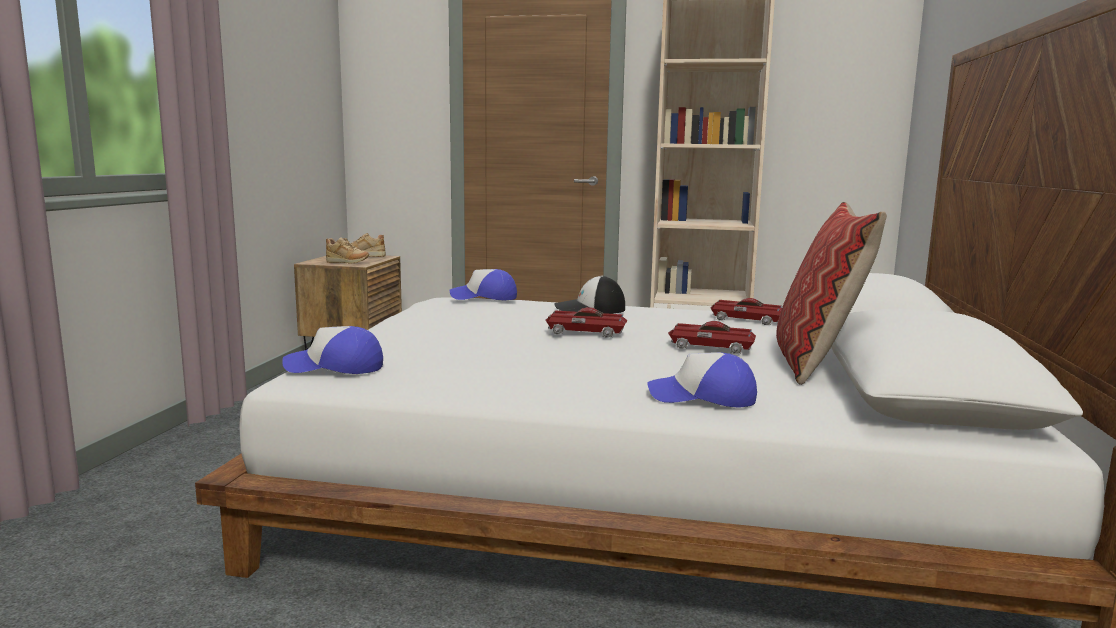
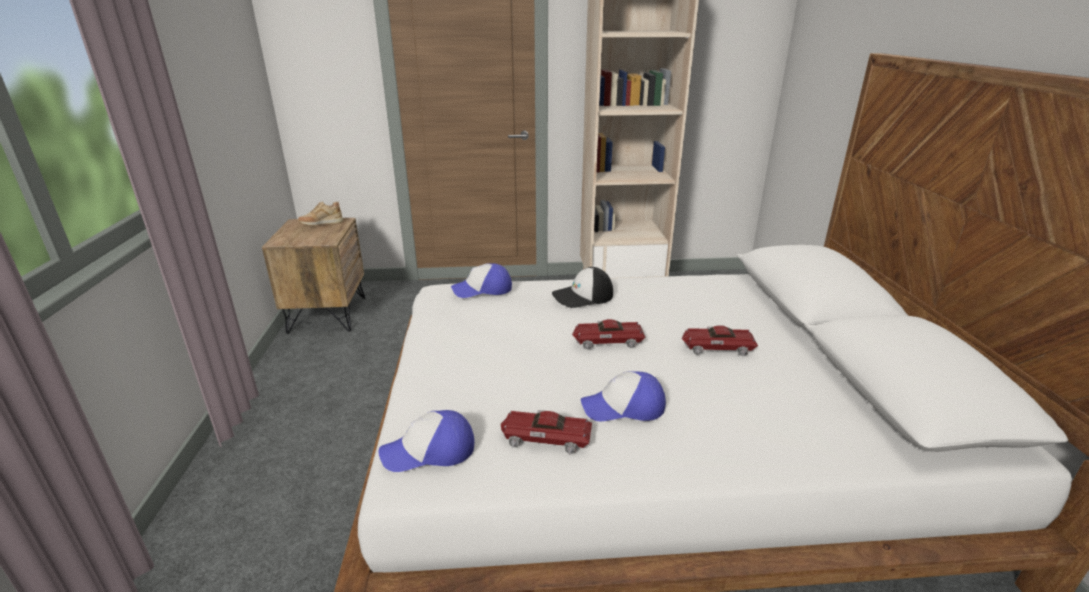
camera: 15 degrees left, 15 degrees up
beige shoe [326,237,369,264] -> none
cap [647,352,757,407] -> cap moved to [581,371,666,421]
toy car [710,298,782,325] -> toy car moved to [501,410,592,455]
pillow [776,202,887,385] -> none

